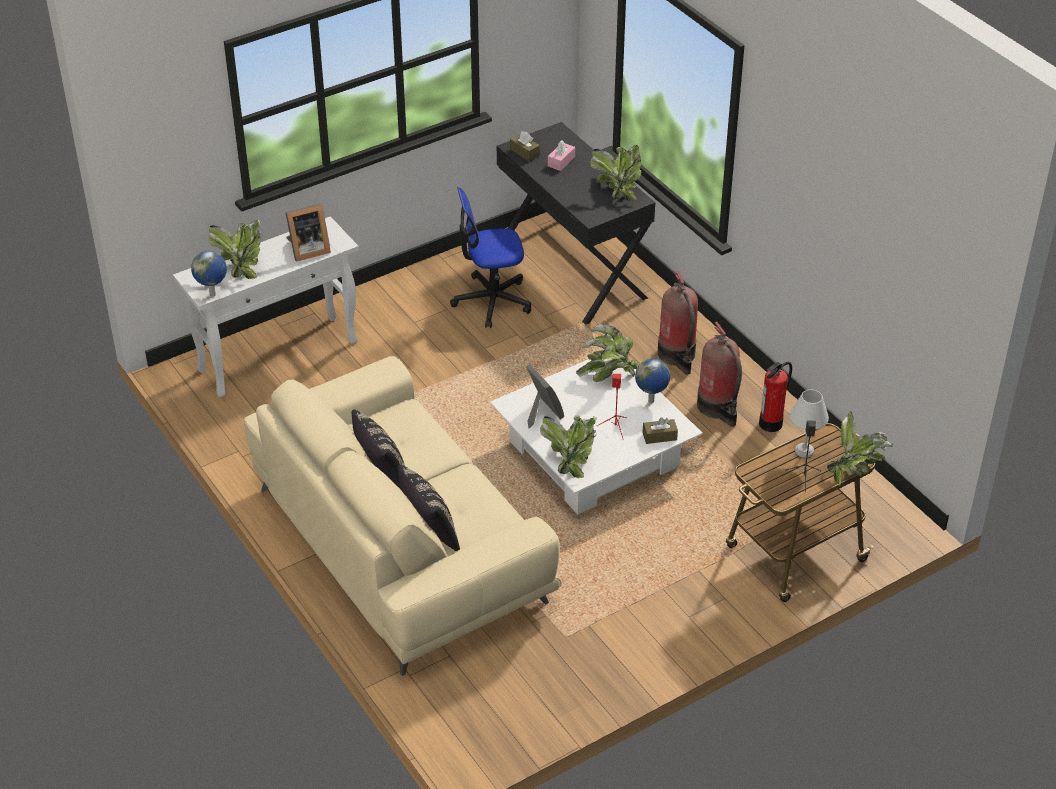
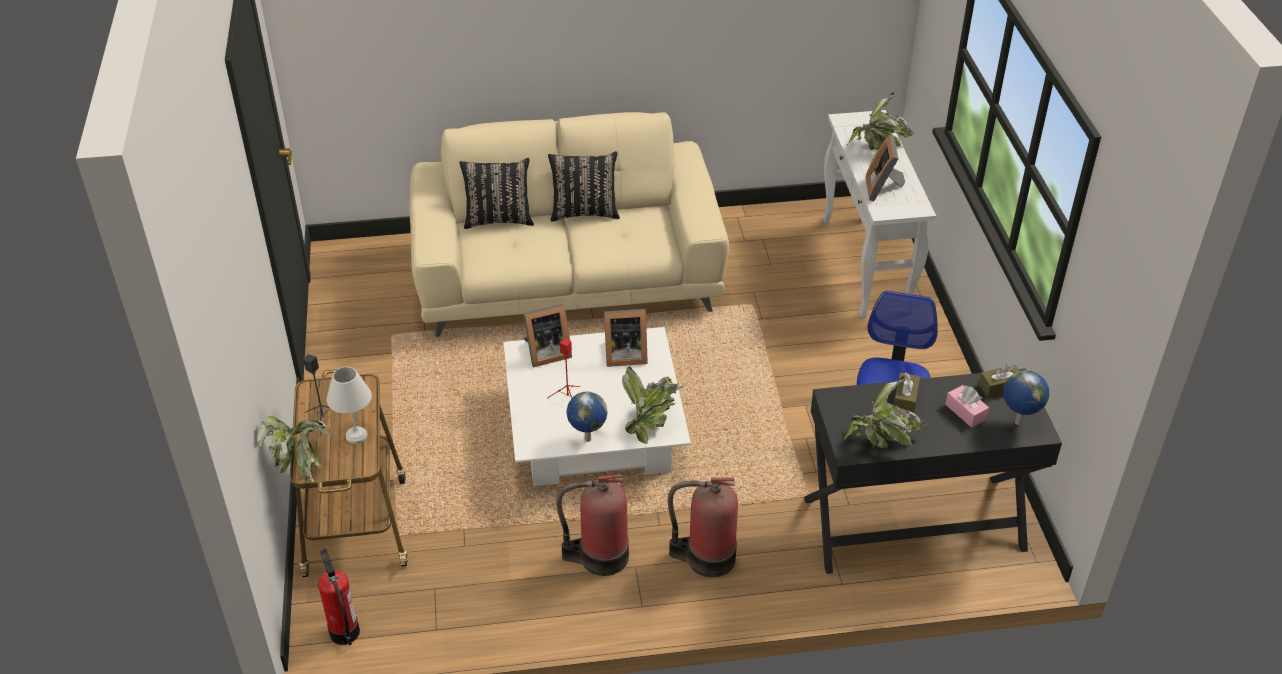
camera: 115 degrees right, 0 degrees up
globe [191,251,227,297] -> globe moved to [1003,370,1049,426]
potted plant [540,415,597,478] -> picture frame [523,304,572,368]
brown tissue box [642,417,678,444] -> brown tissue box moved to [894,372,920,413]
fire extinguisher [759,362,792,432] -> fire extinguisher moved to [318,548,360,645]

